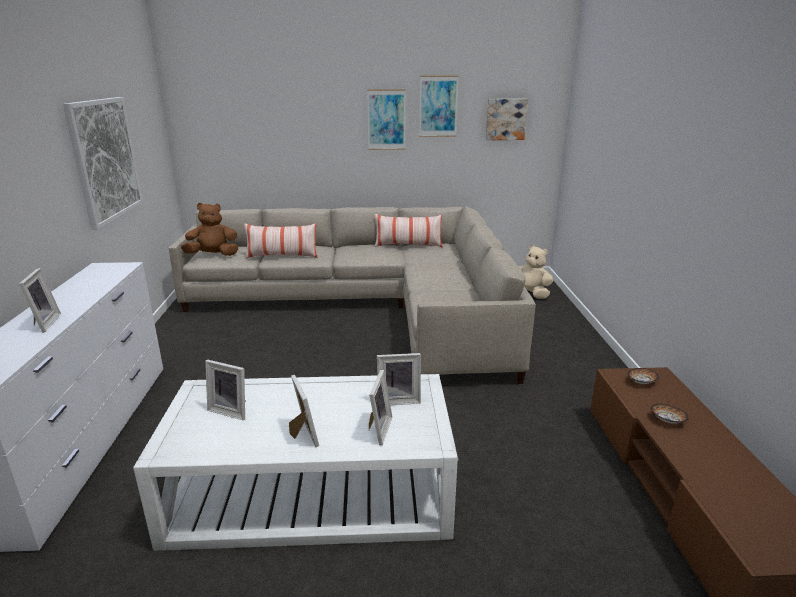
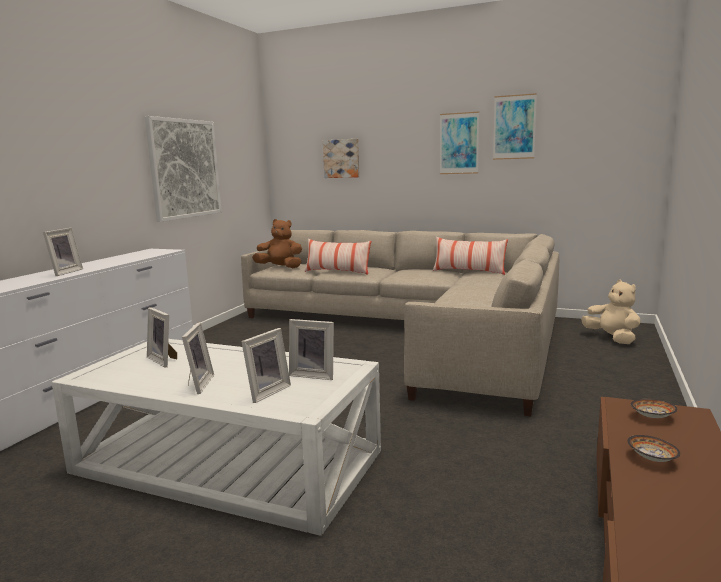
camera: 25 degrees right, 10 degrees down
picture [486,99,528,140] -> picture moved to [323,139,360,178]

